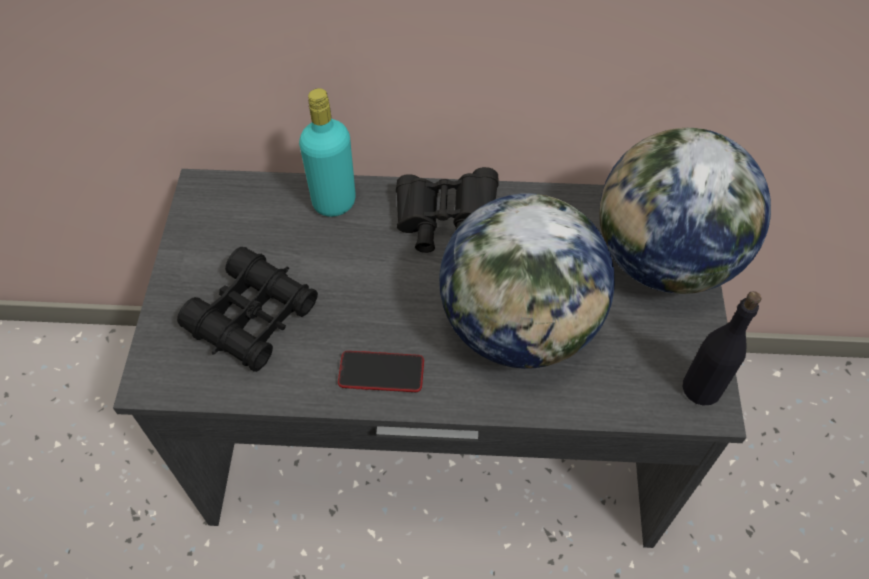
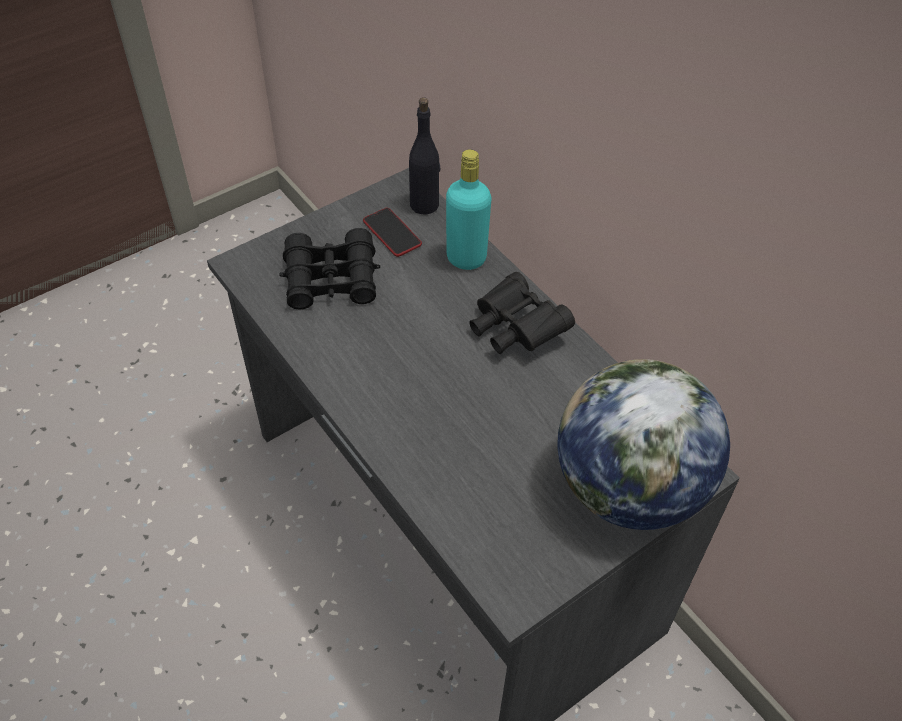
camera: 50 degrees right, 5 degrees down
phone [338,351,424,392] -> phone moved to [363,208,422,257]
globe [439,193,615,369] -> none
black bottle [682,291,762,406] -> black bottle moved to [409,97,440,214]

